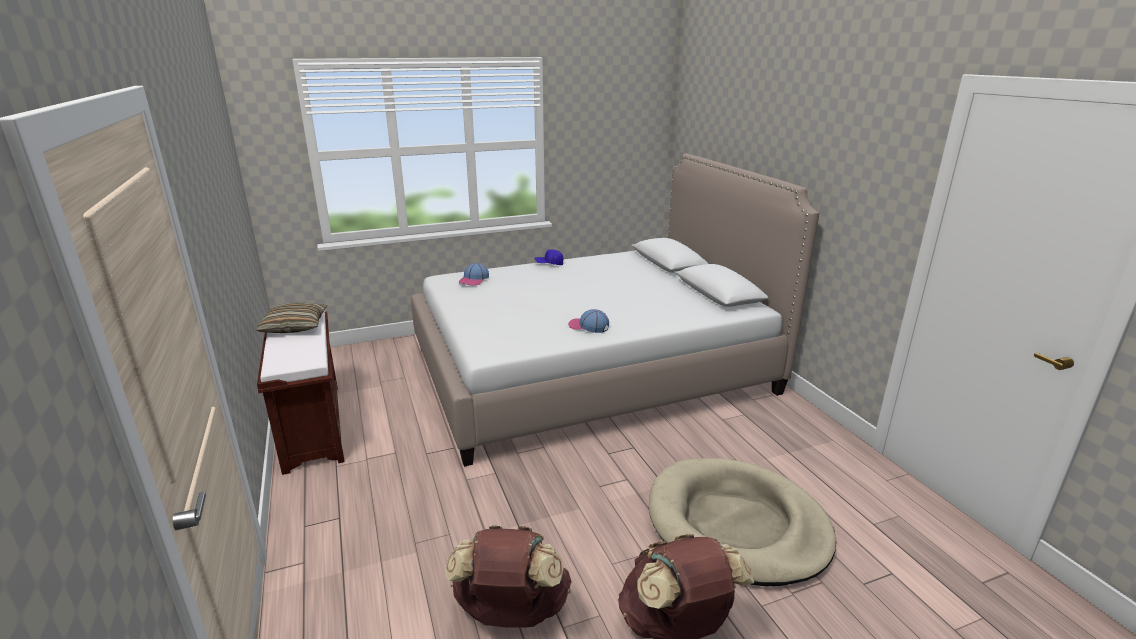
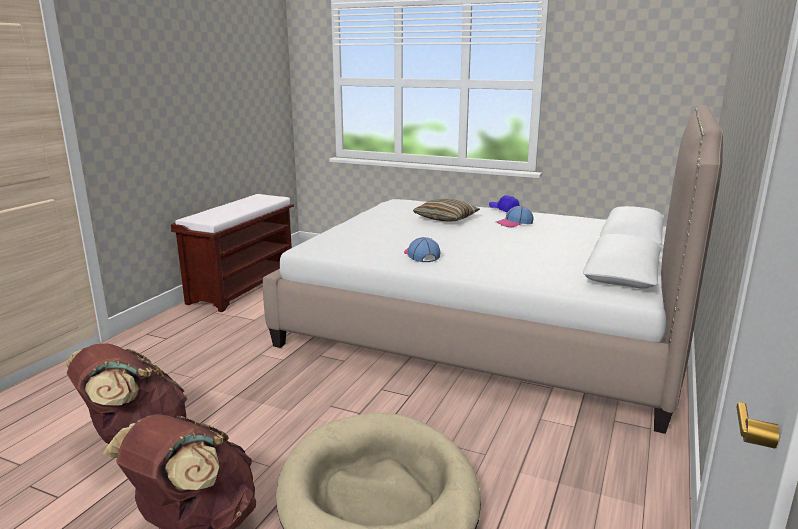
camera: 45 degrees right, 5 degrees down
pillow [256,302,327,333] -> pillow moved to [413,198,480,221]
cap [458,263,489,286] -> cap moved to [496,206,534,227]

